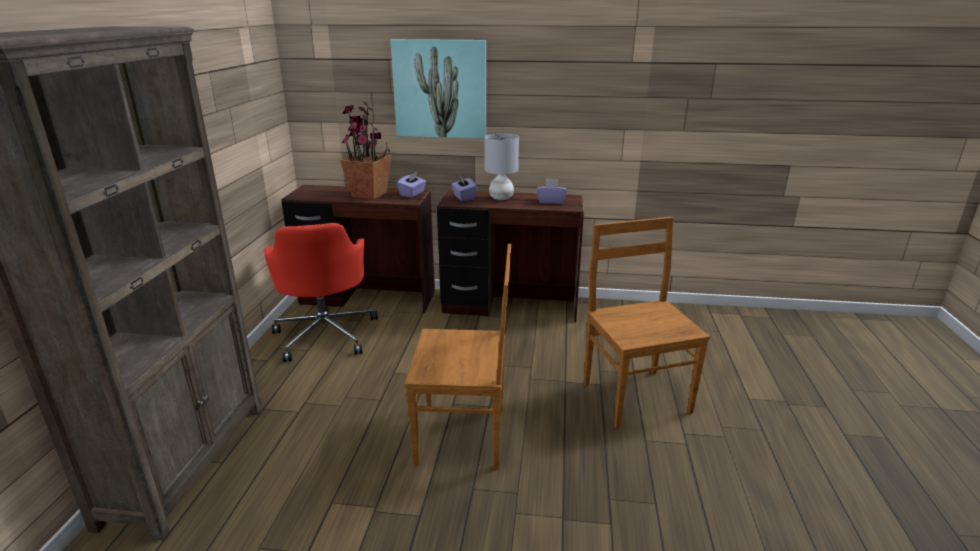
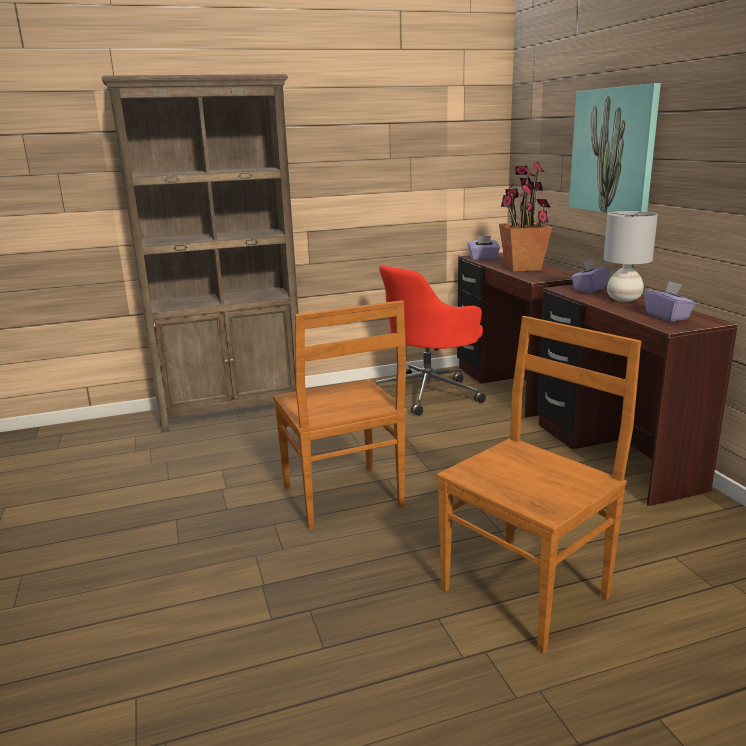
camera: 65 degrees right, 5 degrees down
purple tissue box [397,171,426,198] -> purple tissue box moved to [468,236,500,260]

